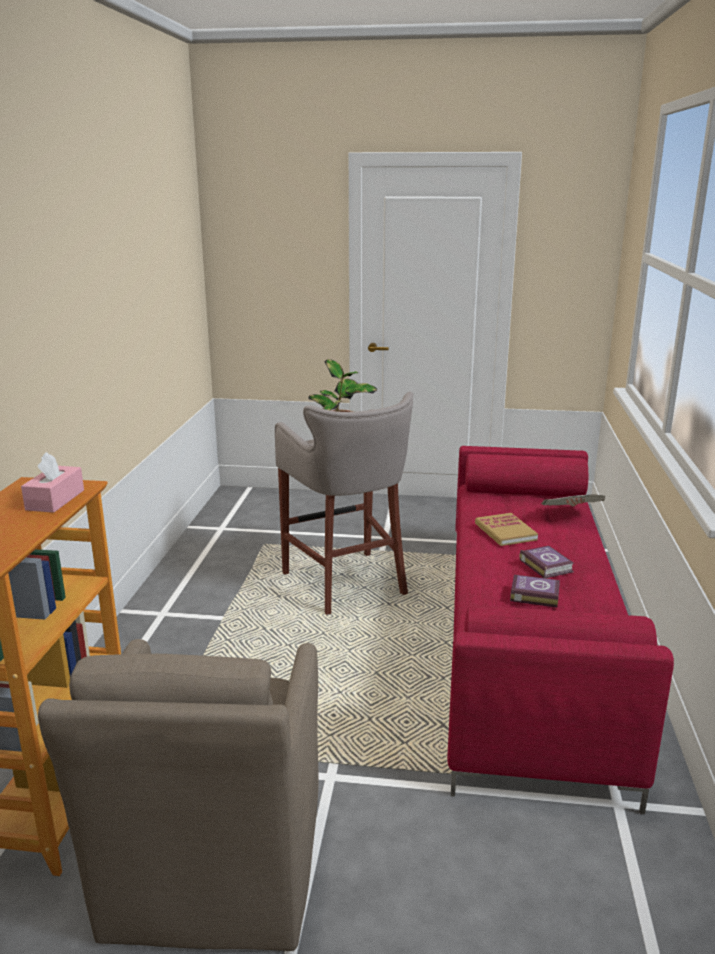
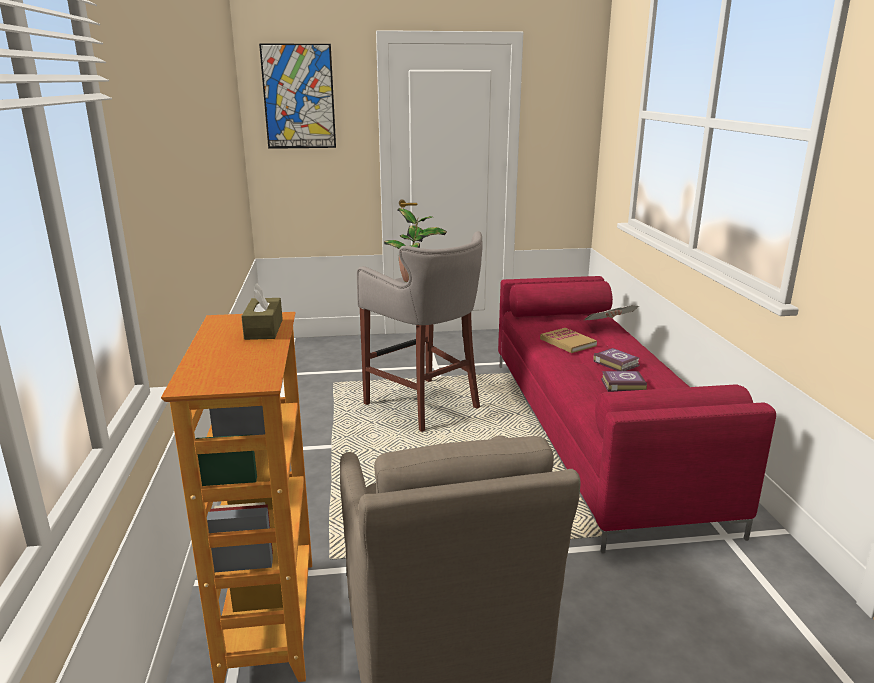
camera: 15 degrees left, 0 degrees up
pink tissue box [21,452,84,513] -> brown tissue box [241,284,283,340]
none -> picture [259,43,336,149]

